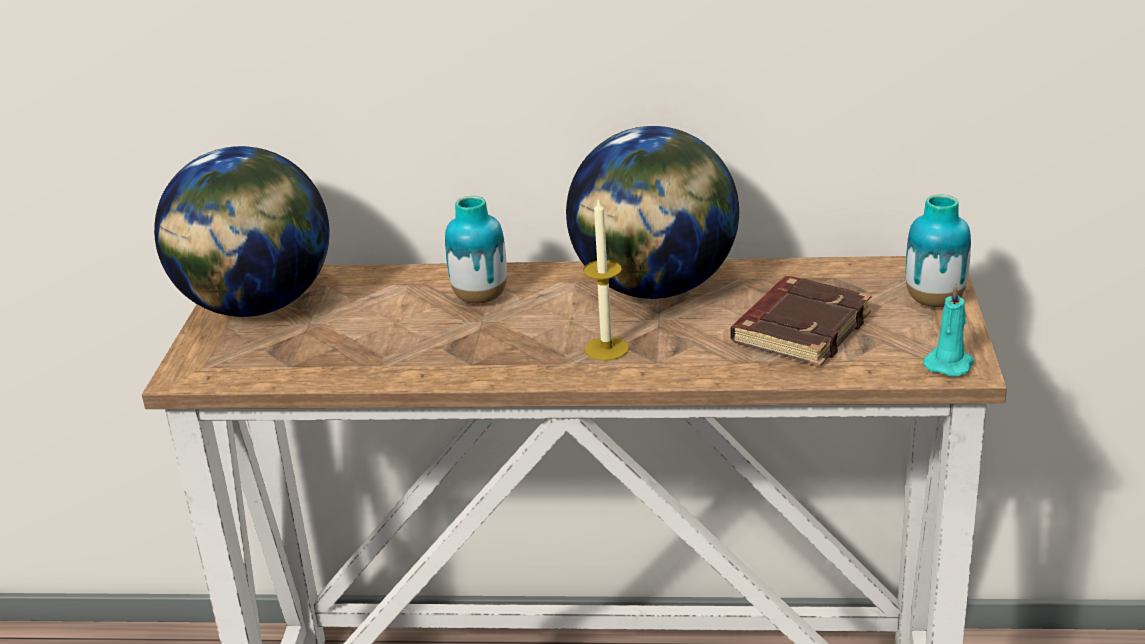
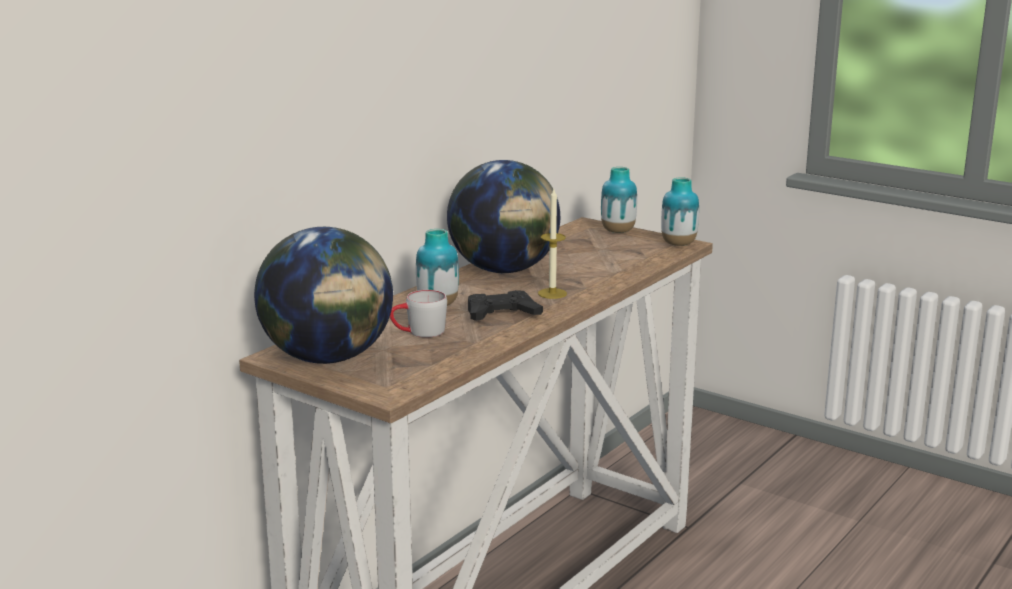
camera: 60 degrees left, 10 degrees down
brown book [730,276,872,367] -> none
turquoise candle [923,284,974,377] -> vase [661,177,699,246]
none -> grey mug [390,290,447,338]
none -> black game controller [468,290,543,321]

